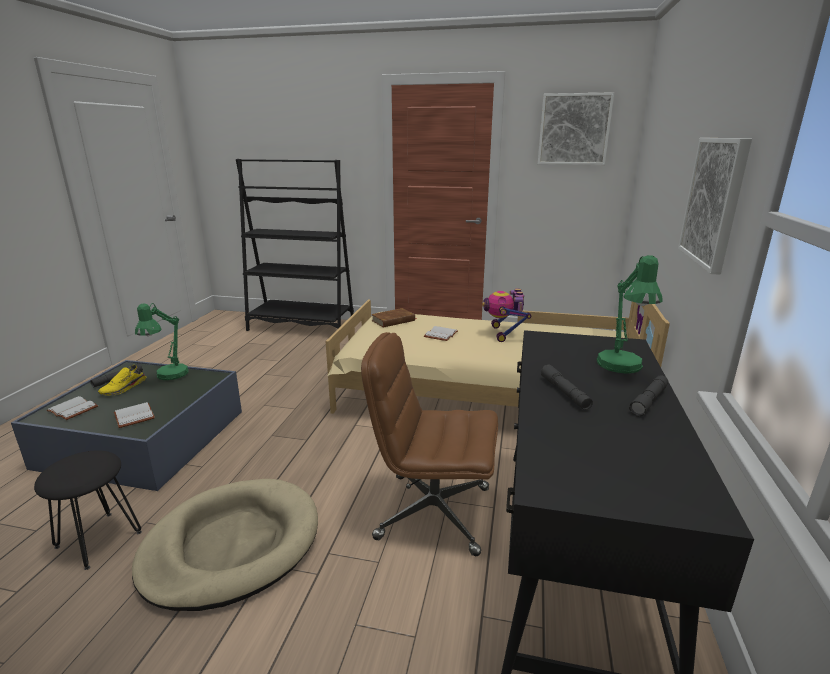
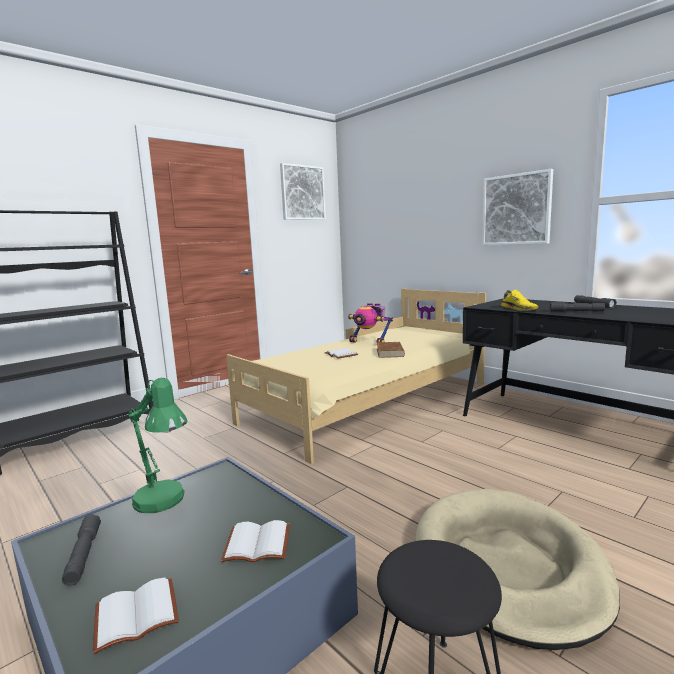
camera: 55 degrees left, 10 degrees down
yellow shoe [98,365,147,395] -> yellow shoe moved to [501,290,538,311]
brown office chair [361,332,498,556] -> none
brown book [371,308,417,328] -> brown book moved to [377,342,405,358]
green table lamp [597,255,663,374] -> none

